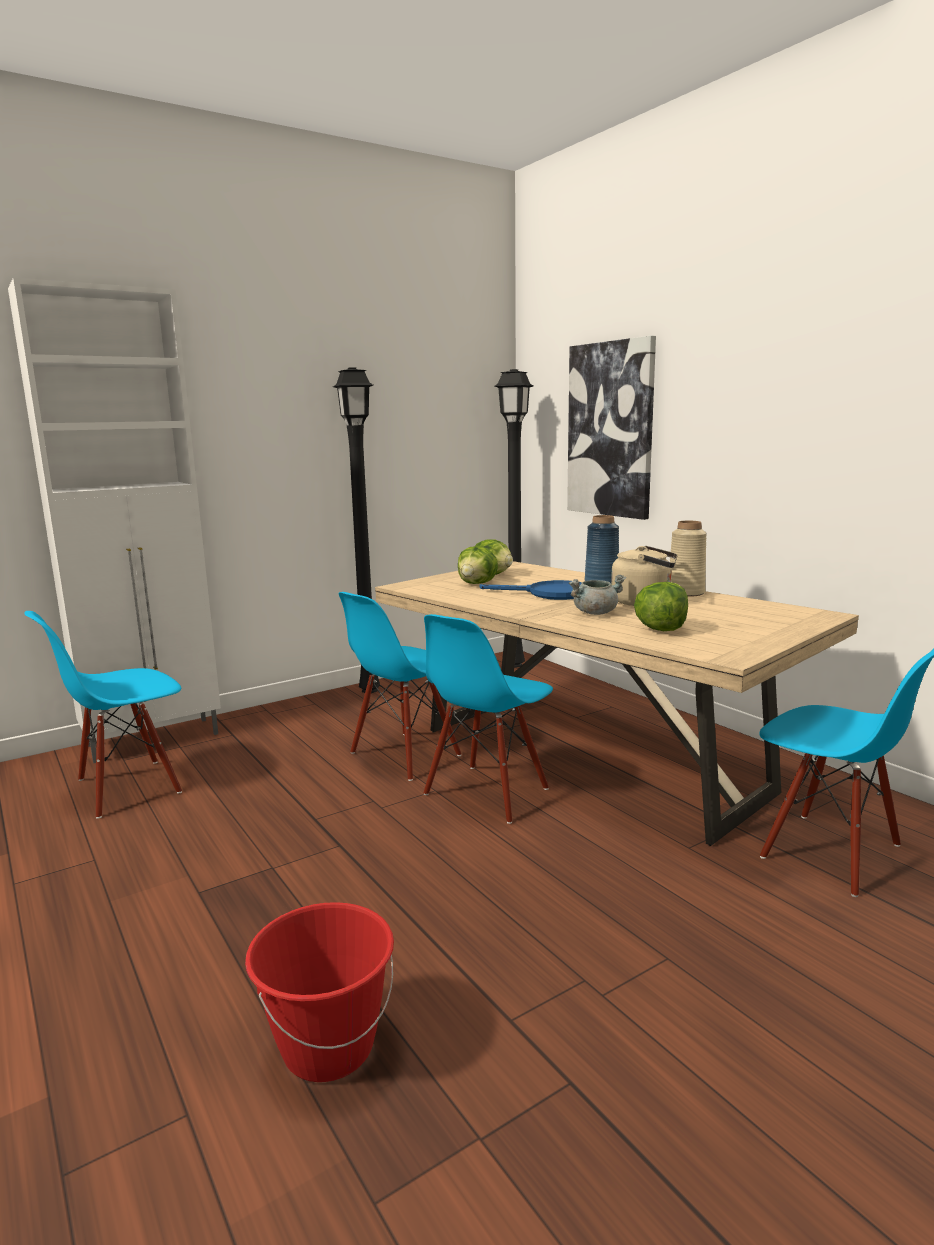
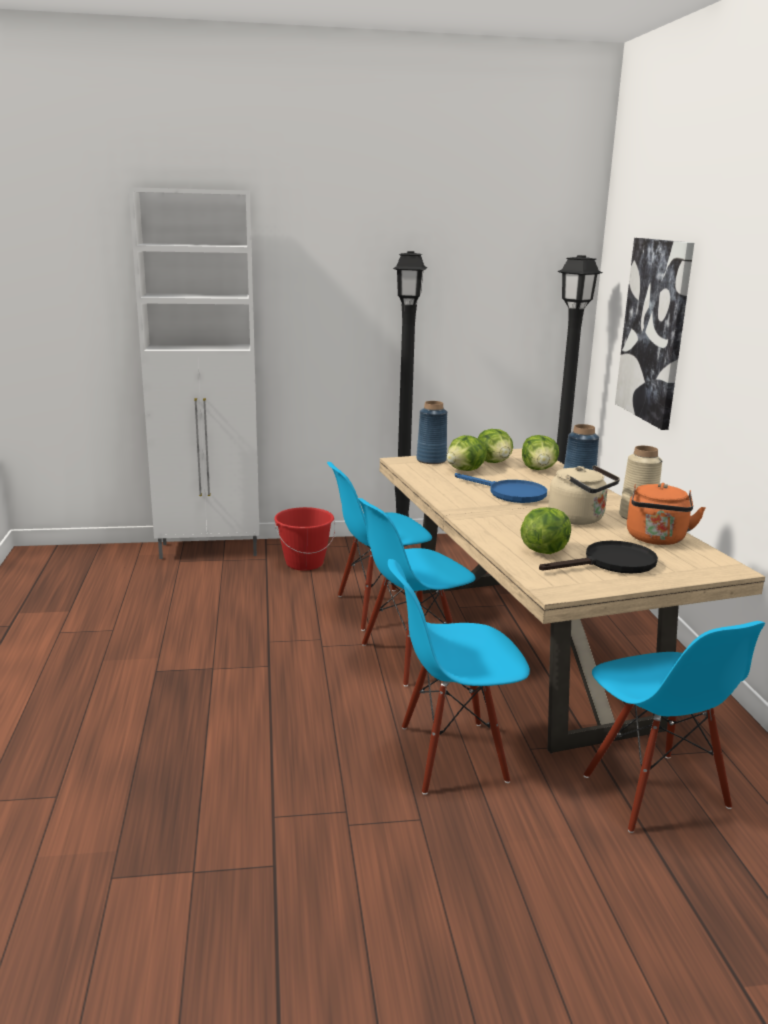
camera: 25 degrees right, 5 degrees up
blue chair [24,611,182,819] -> blue chair moved to [388,559,530,795]
red bucket [245,902,394,1082] -> red bucket moved to [274,507,335,571]
grey cooking pot [569,575,626,615] -> none
none -> blue vase [416,401,447,464]
none -> lettuce [522,435,559,470]
none -> black frying pan [539,541,658,574]
none -> orange kettle [627,483,706,545]

